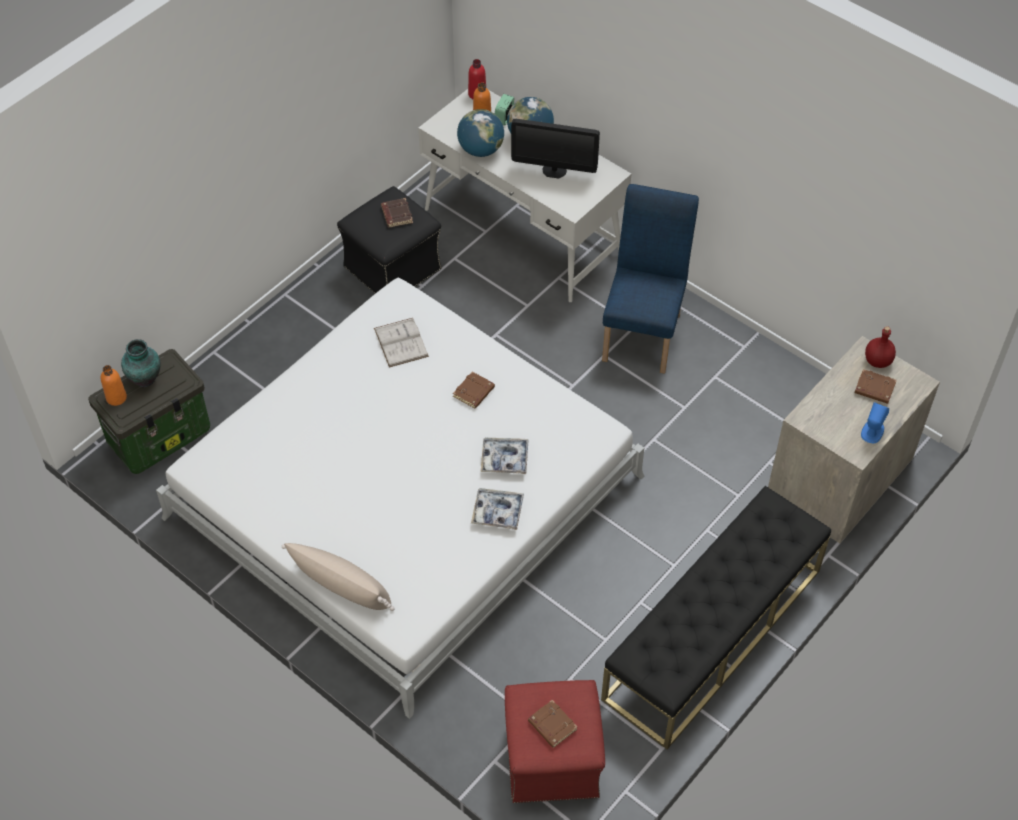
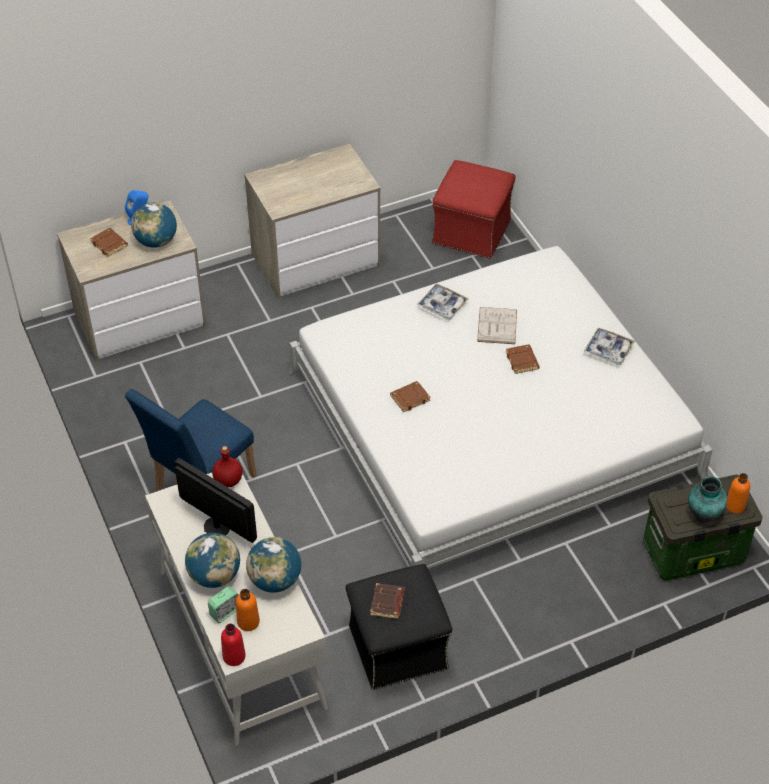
camera: 155 degrees left, 5 degrees down
beige pillow [282,543,395,611] -> none
white book [374,318,429,368] -> white book moved to [477,307,517,344]
tray [481,438,529,474] -> tray moved to [583,328,635,365]
brown book [528,700,577,748] -> brown book moved to [506,345,540,374]
black bench [601,486,831,749] -> dresser [244,144,380,300]
red bottle [865,326,896,368] -> red bottle moved to [212,446,243,487]
none -> globe [131,202,177,248]

